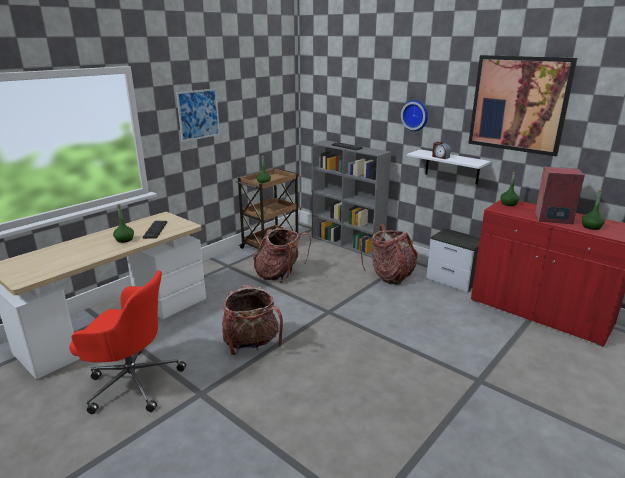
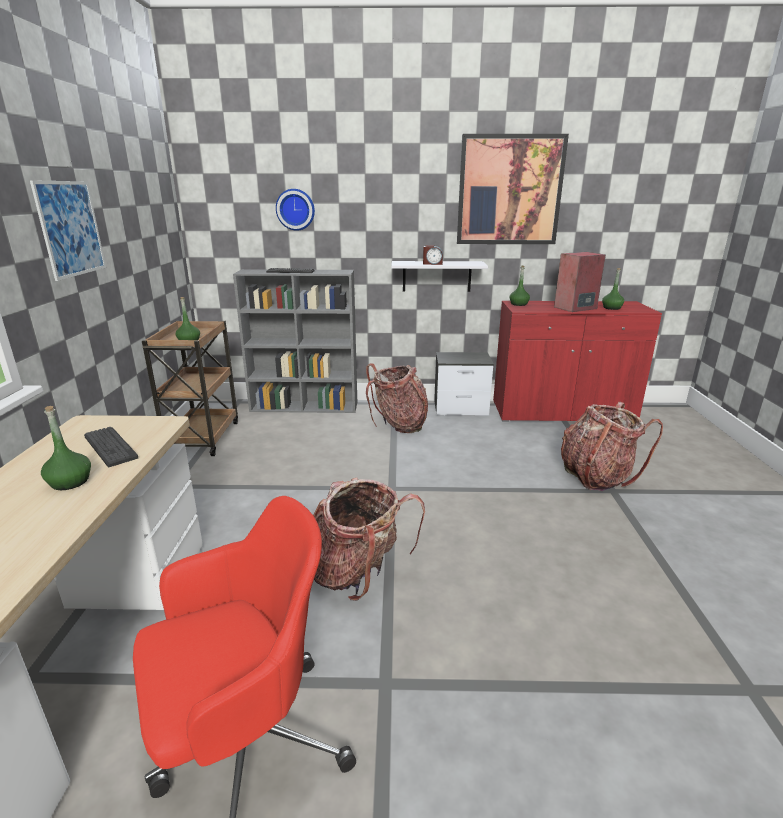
camera: 40 degrees left, 0 degrees up
backpack [253,228,311,283] -> backpack moved to [561,402,663,491]
wall clock [401,100,428,131] -> wall clock moved to [276,189,315,231]

